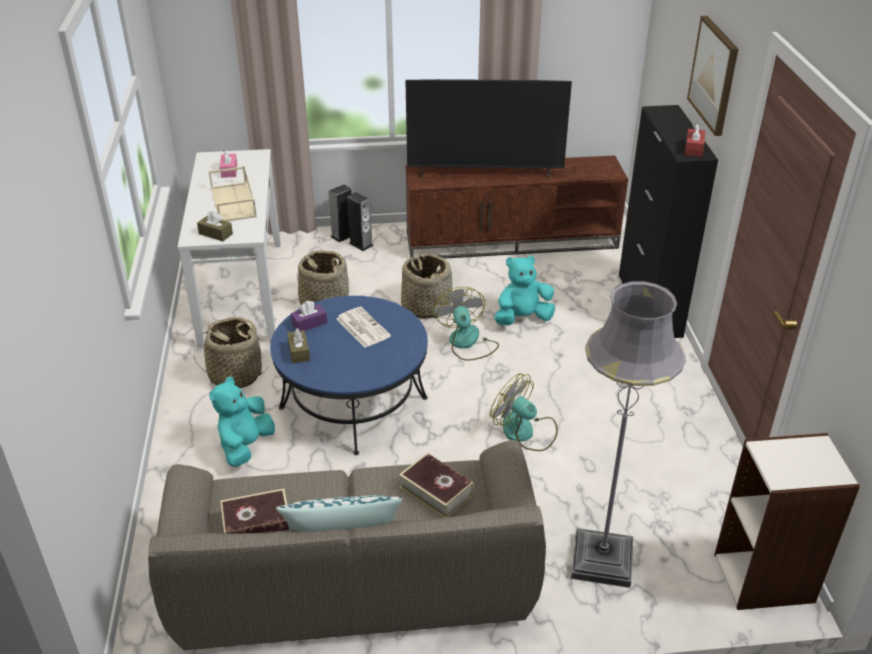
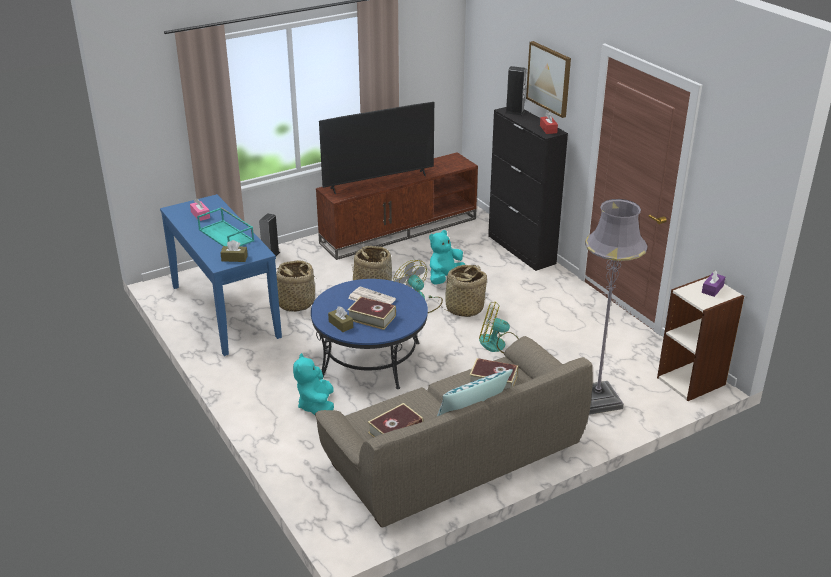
camera: 25 degrees left, 5 degrees down
white console table [178,149,281,348] -> blue console table [160,194,282,356]
basket [193,317,268,388] -> basket moved to [438,265,487,317]
beige tray [209,166,257,221] -> turquoise tray [197,207,254,247]
purple tissue box [291,301,327,331] -> purple tissue box moved to [702,270,725,297]
speaker [348,192,373,251] -> speaker moved to [505,66,526,115]
none -> book [348,297,396,330]

